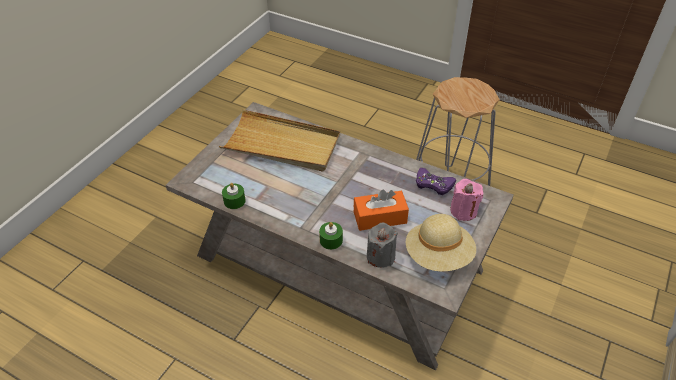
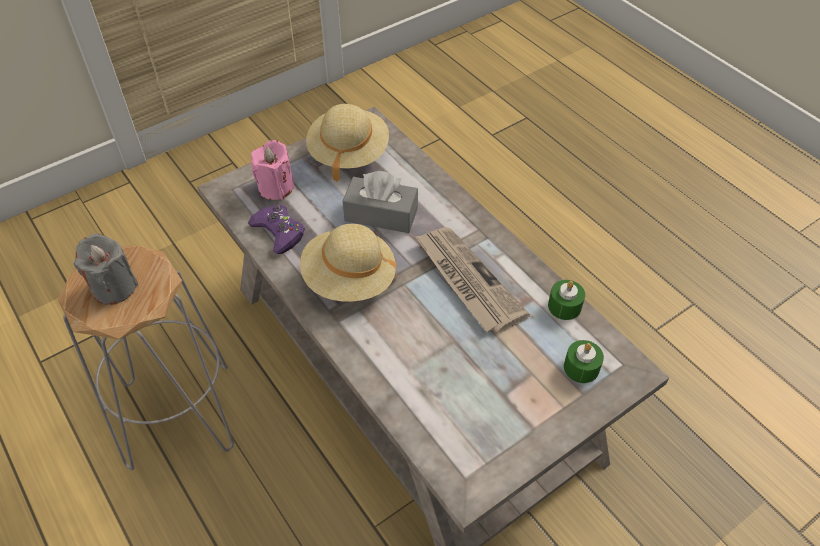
camera: 155 degrees left, 5 degrees up
beige tray [219,109,340,171] -> none
green candle [319,222,343,250] -> green candle moved to [564,340,604,383]
orange tissue box [354,190,409,231] -> grey tissue box [343,171,418,233]
grey candle [367,223,398,268] -> grey candle moved to [73,233,138,305]
none -> beige hat [300,224,397,302]
none -> newspaper [415,227,530,334]

